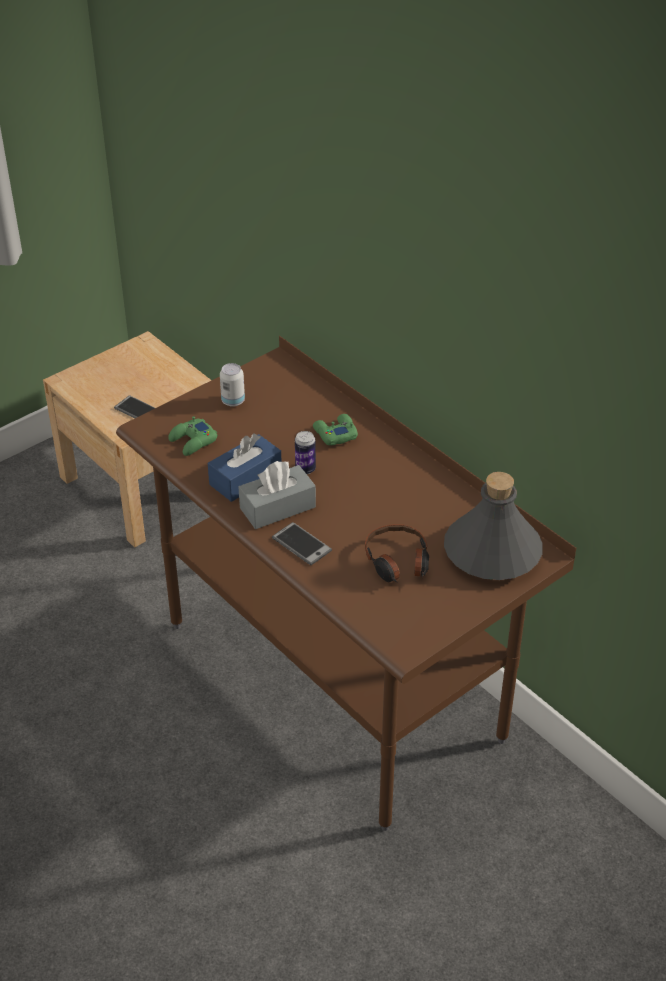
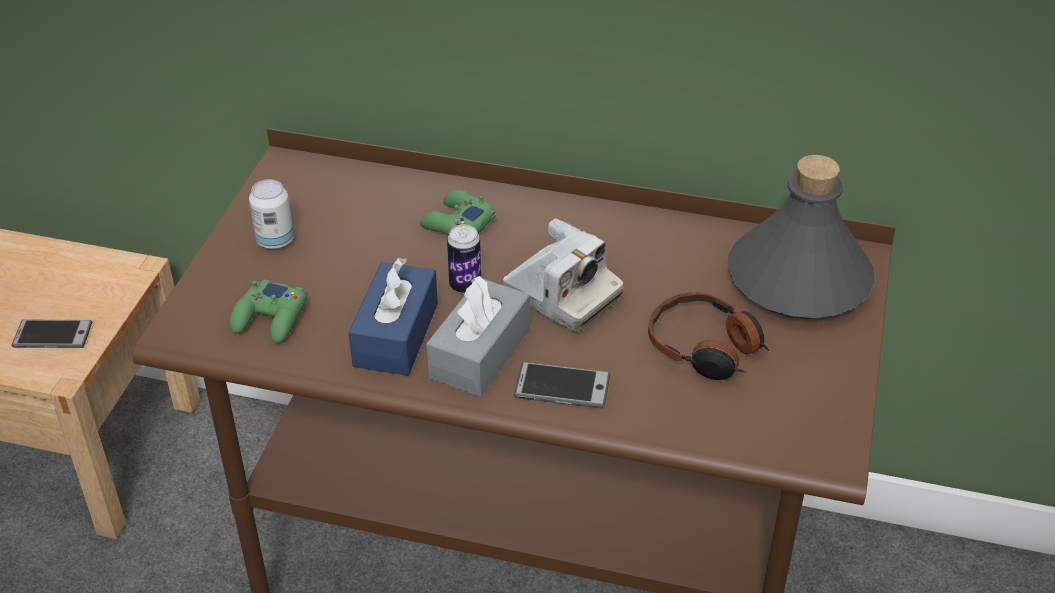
camera: 35 degrees left, 0 degrees up
none -> camera [503,218,623,333]

